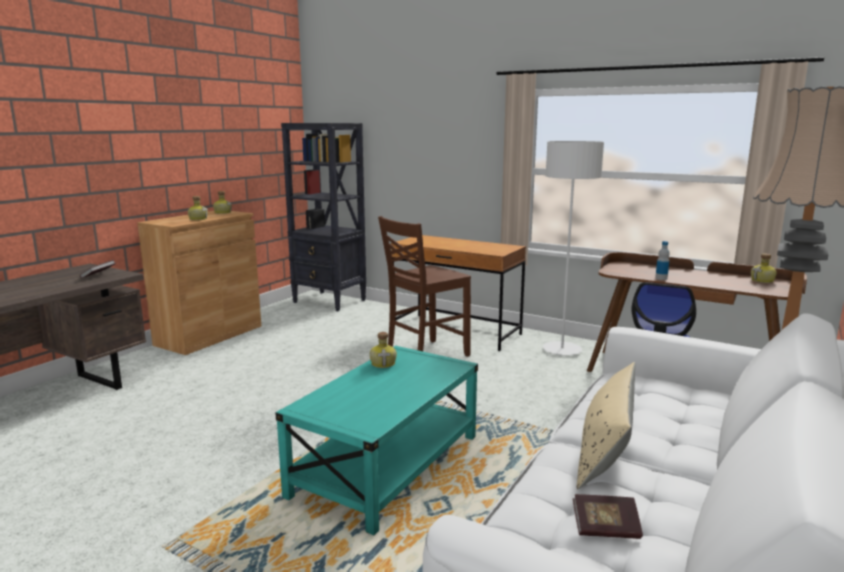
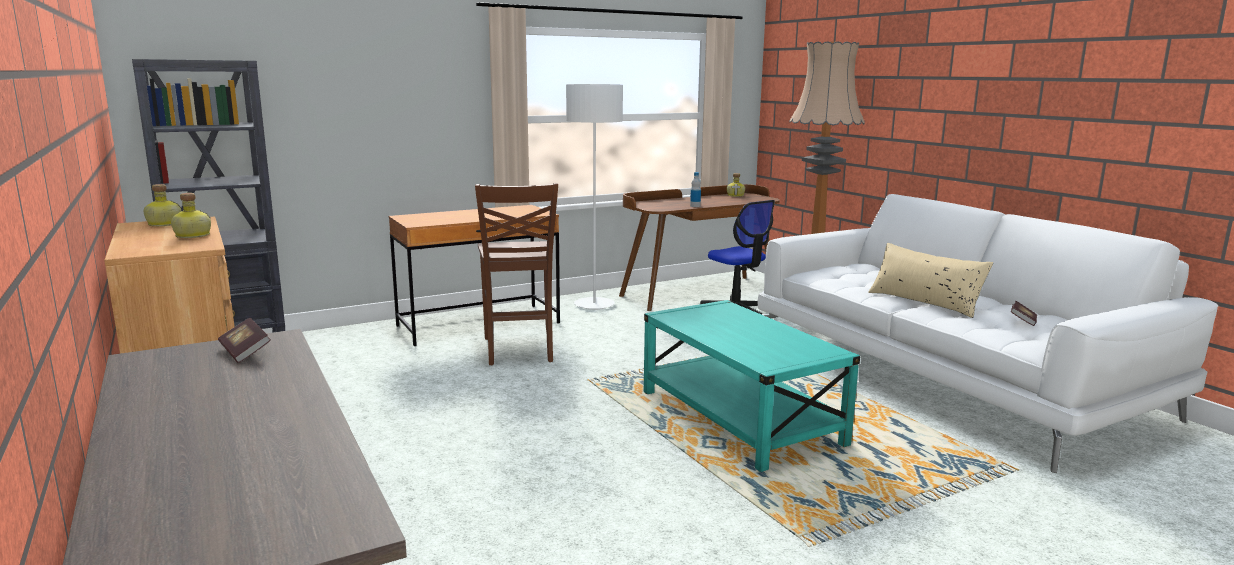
camera: 60 degrees left, 0 degrees up
bottle [370,332,397,368] -> none

